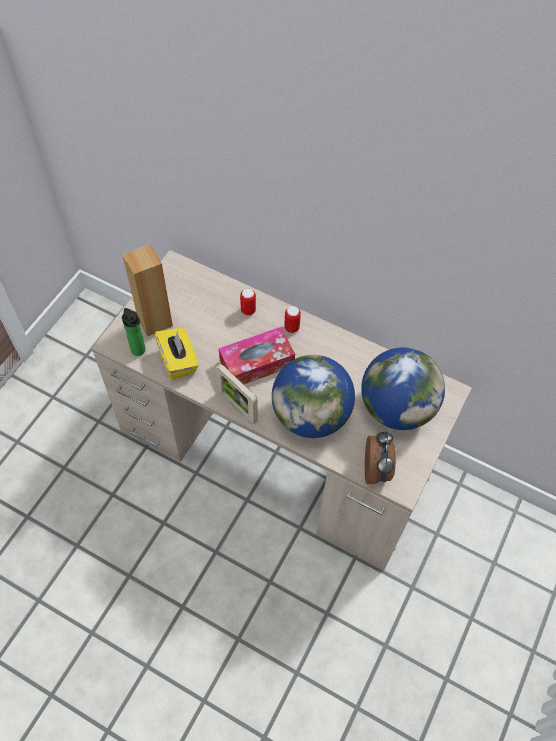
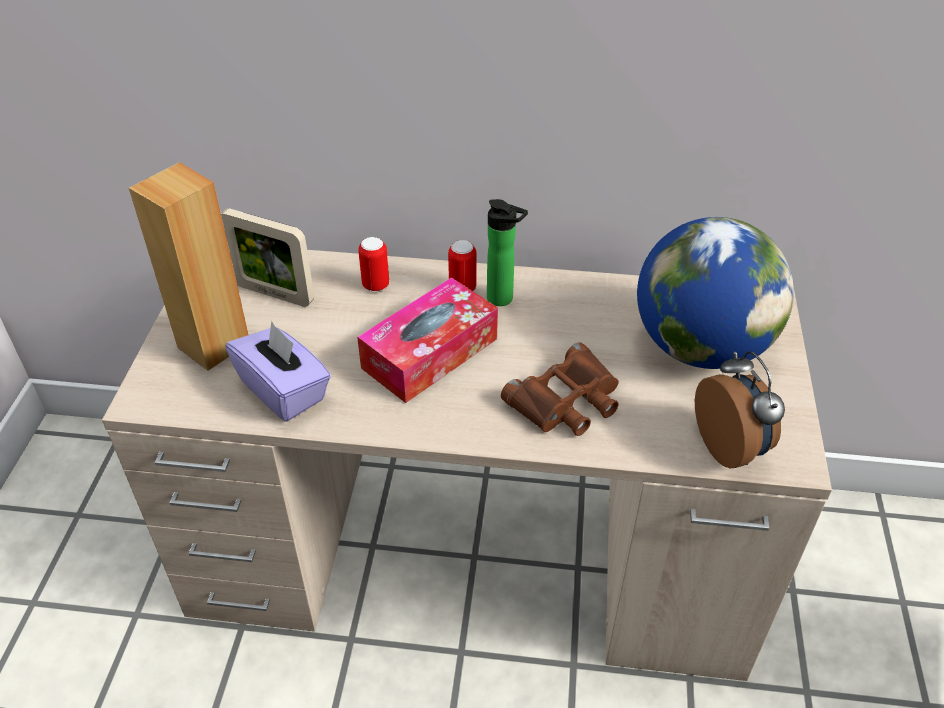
camera: 20 degrees left, 15 degrees down
bottle [122,308,146,356] -> bottle moved to [487,199,528,306]
yellow tissue box [155,328,198,379] -> purple tissue box [225,321,331,422]
picture frame [215,364,258,424] -> picture frame moved to [221,208,314,307]
globe [272,355,355,438] -> brown binoculars [501,342,619,436]

